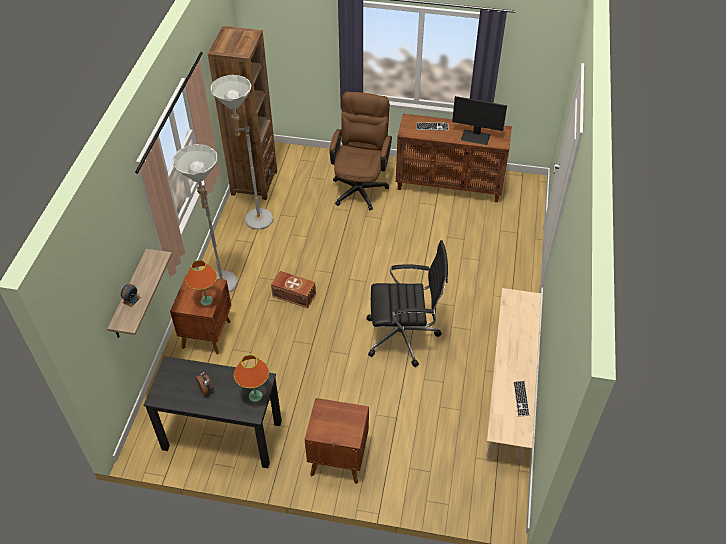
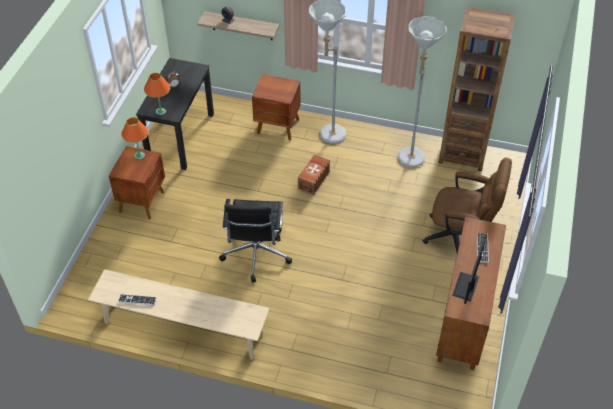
camera: 95 degrees right, 0 degrees up
orange table lamp [186,260,217,306] -> orange table lamp moved to [121,117,149,159]

